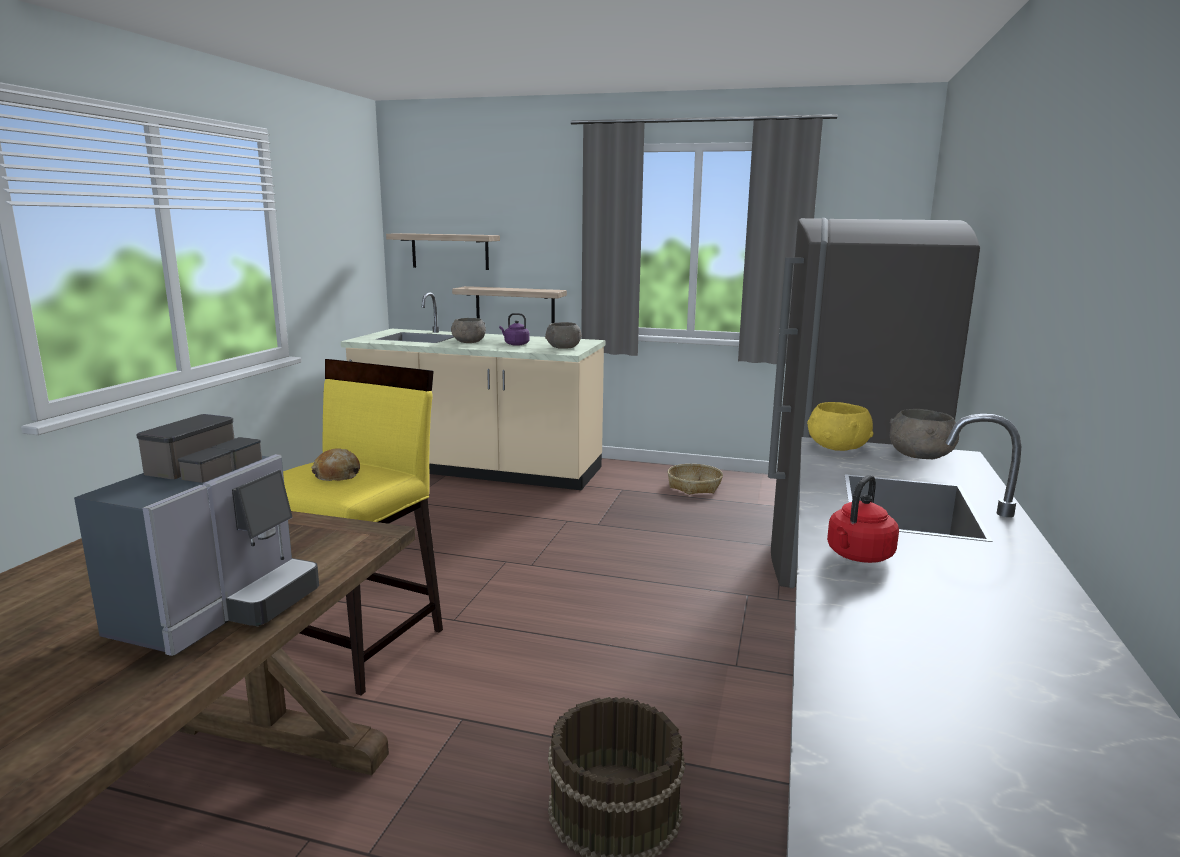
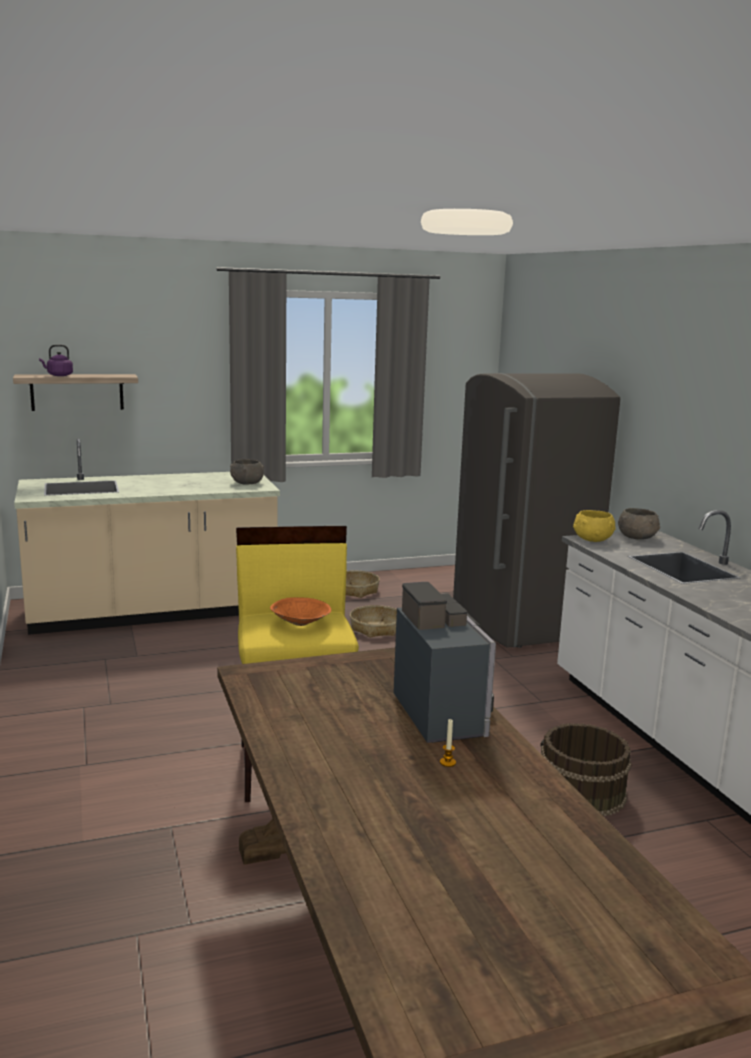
camera: 35 degrees left, 0 degrees up
bread [311,448,360,481] -> orange bowl [270,597,331,626]
grey bowl [451,318,486,343] -> none
shelf [452,286,567,323] -> none
purple kettle [499,313,529,346] -> purple kettle moved to [39,345,73,376]
red kettle [827,475,899,563] -> none
none -> basket [350,605,397,638]
none -> candle [440,719,456,767]

